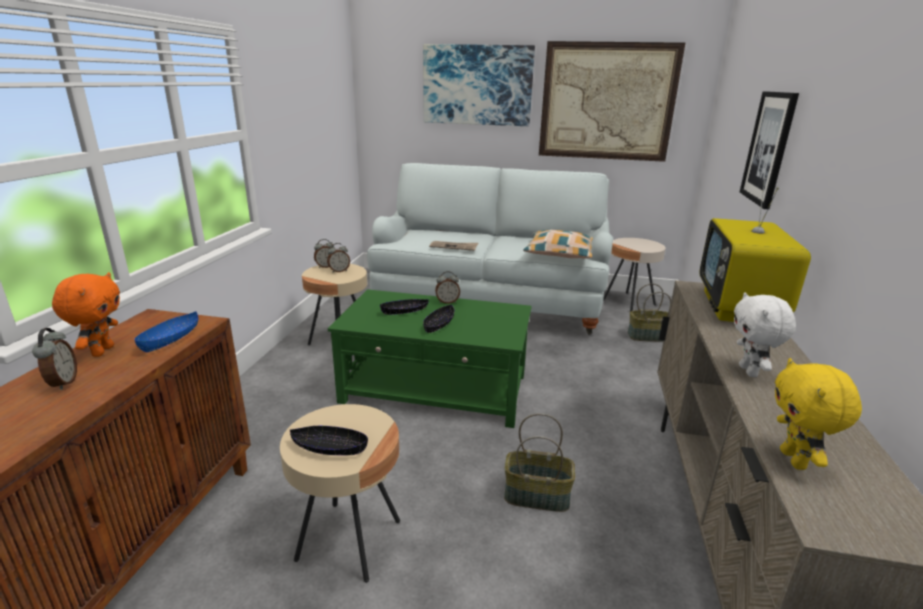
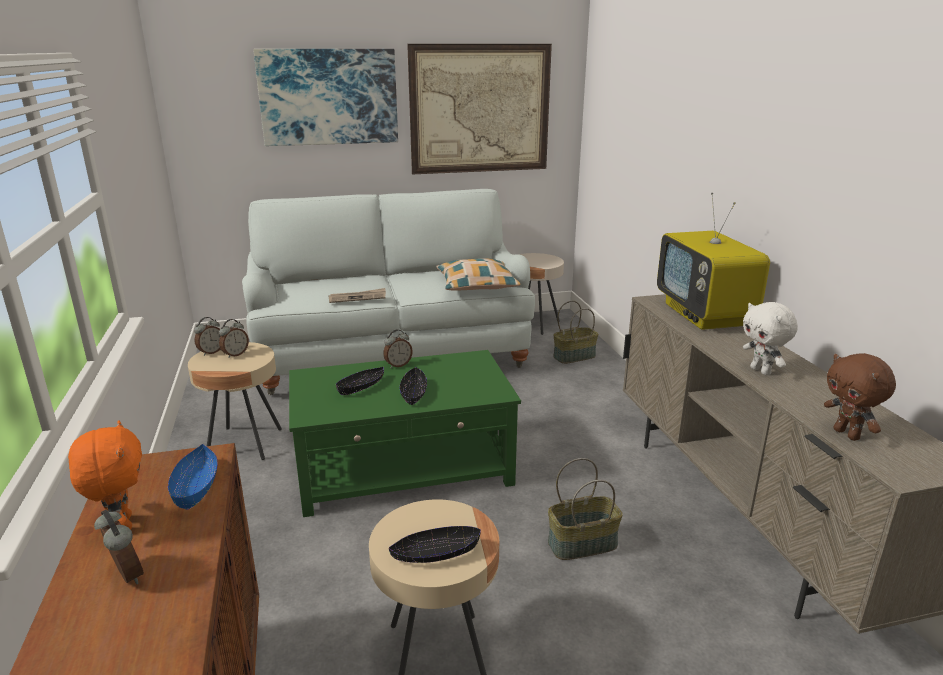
camera: 25 degrees left, 0 degrees up
picture [740,91,799,209] -> none
yellow plush toy [775,358,862,470] -> brown plush toy [824,353,896,441]

